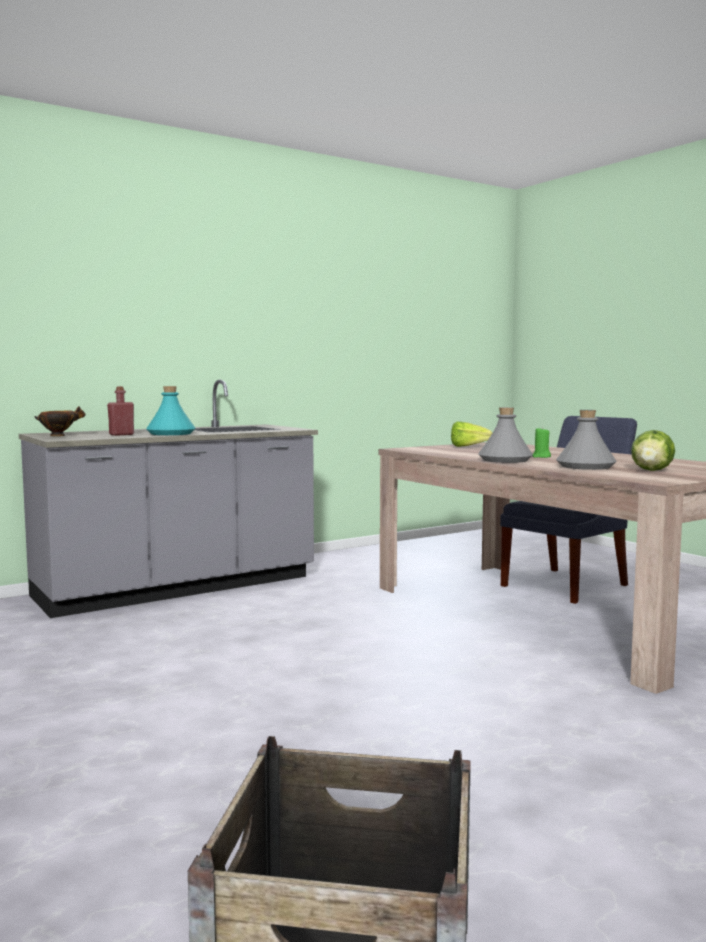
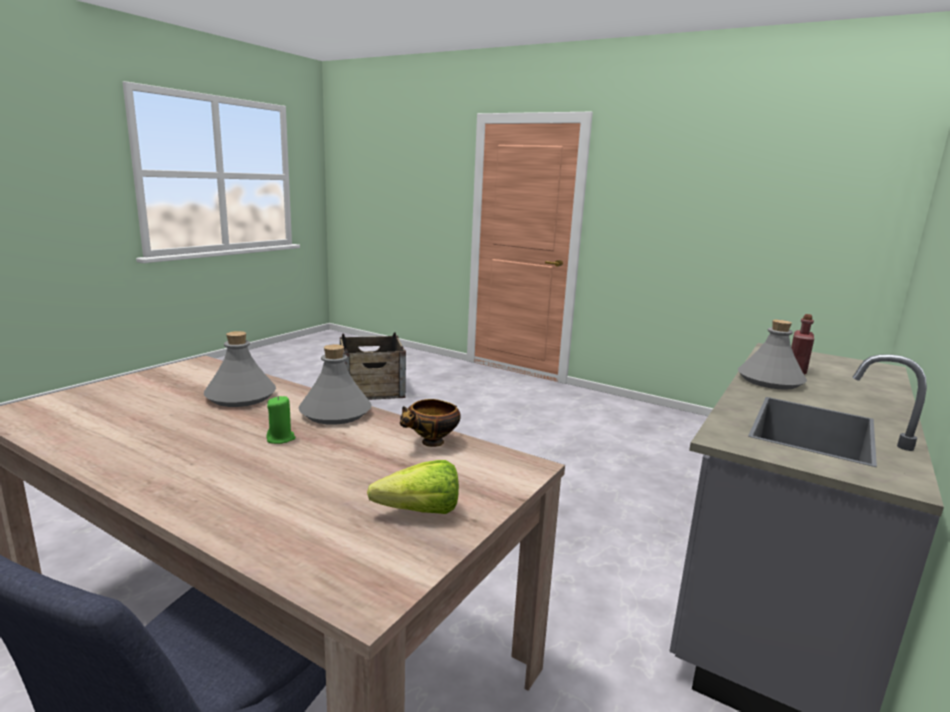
camera: 155 degrees right, 10 degrees up
bowl [34,406,85,436] -> bowl moved to [400,399,461,447]
turquoise bottle [146,386,196,435] -> grey bottle [738,320,807,390]
lettuce [631,430,675,471] -> none

